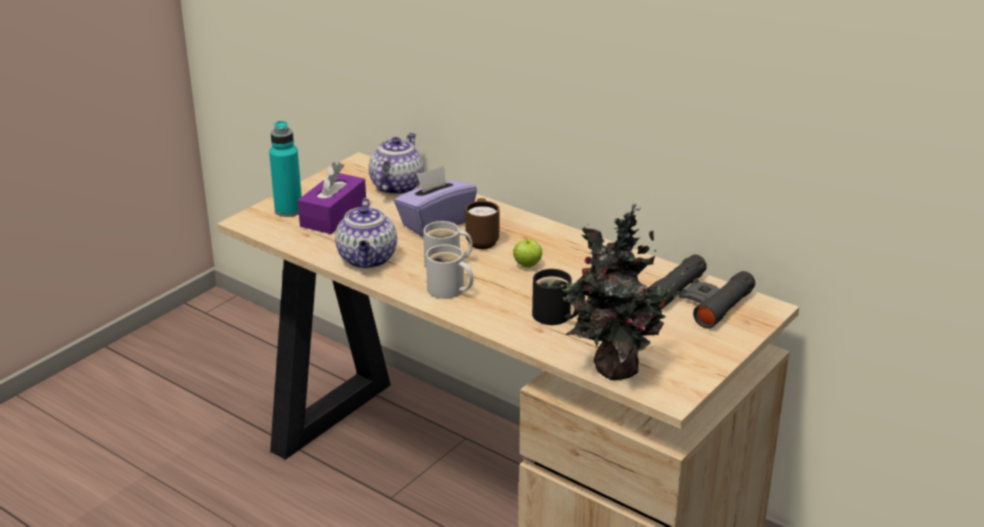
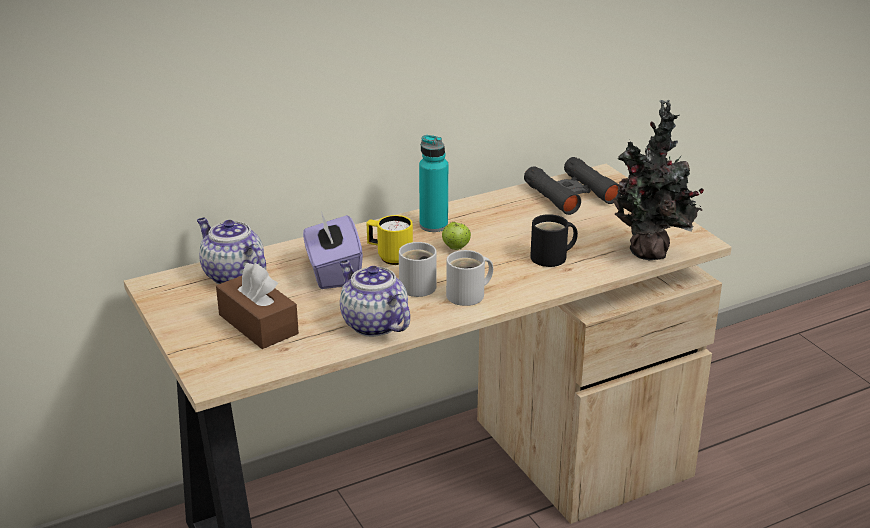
camera: 65 degrees left, 0 degrees up
turquoise bottle [269,121,302,217] -> turquoise bottle moved to [419,135,448,232]
purple tissue box [298,162,366,234] -> brown tissue box [216,263,299,349]
teapot [335,198,397,269] -> teapot turned 150 degrees counterclockwise [339,260,410,337]
brown mug [465,198,499,249] -> yellow mug [367,215,413,265]

